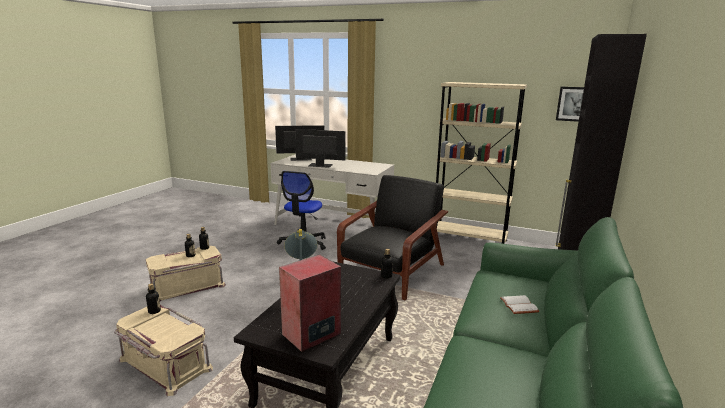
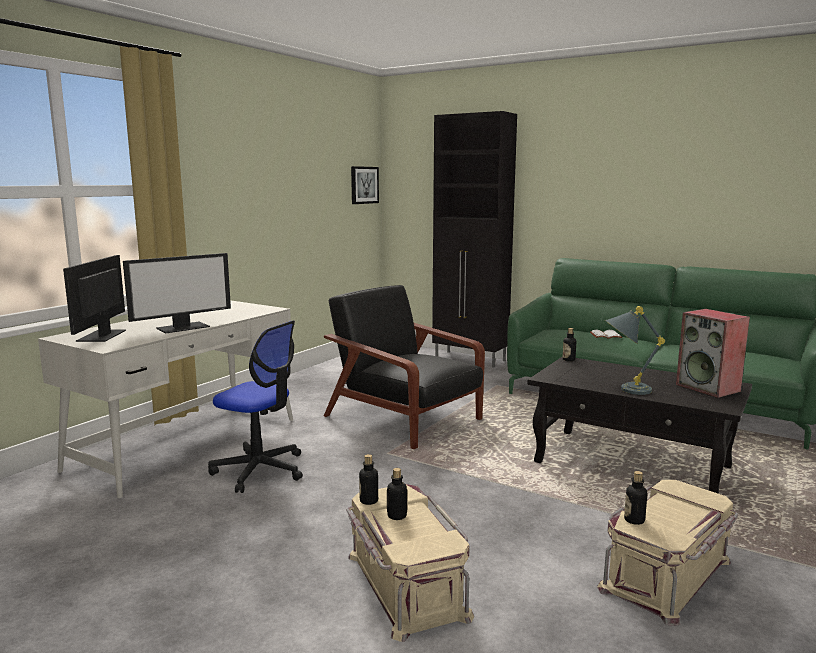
camera: 80 degrees left, 5 degrees down
monitor [295,129,346,168] -> monitor turned 150 degrees counterclockwise [123,253,231,333]
beige bookcase [436,82,527,244] -> none

